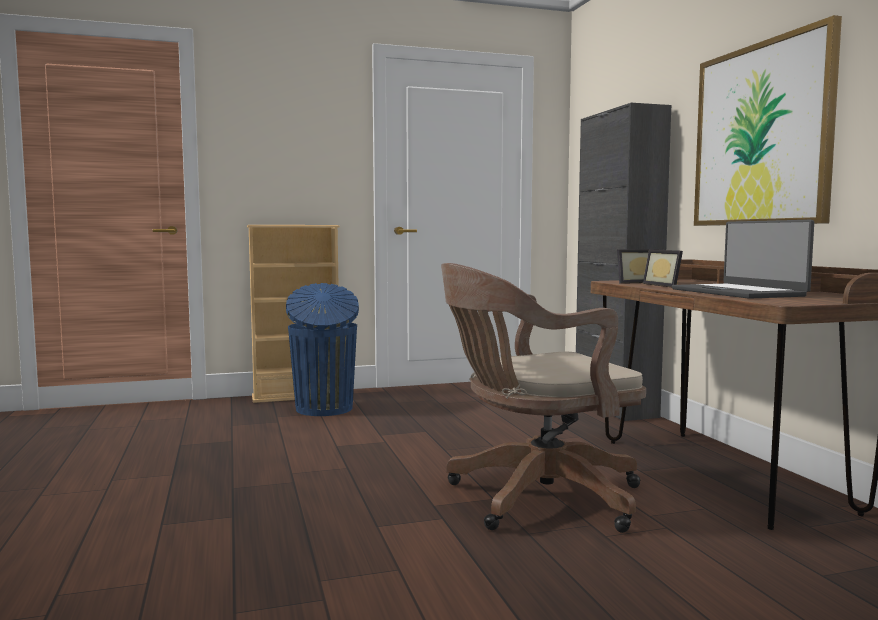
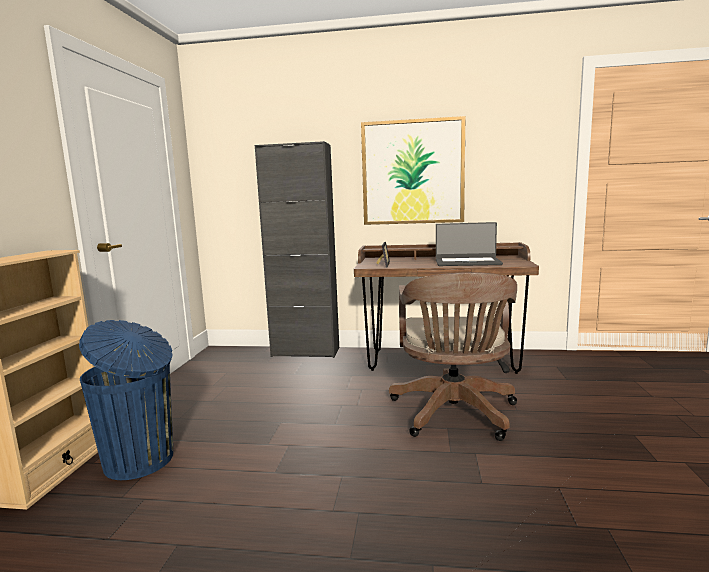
camera: 65 degrees left, 5 degrees up
picture frame [643,249,683,287] -> none

